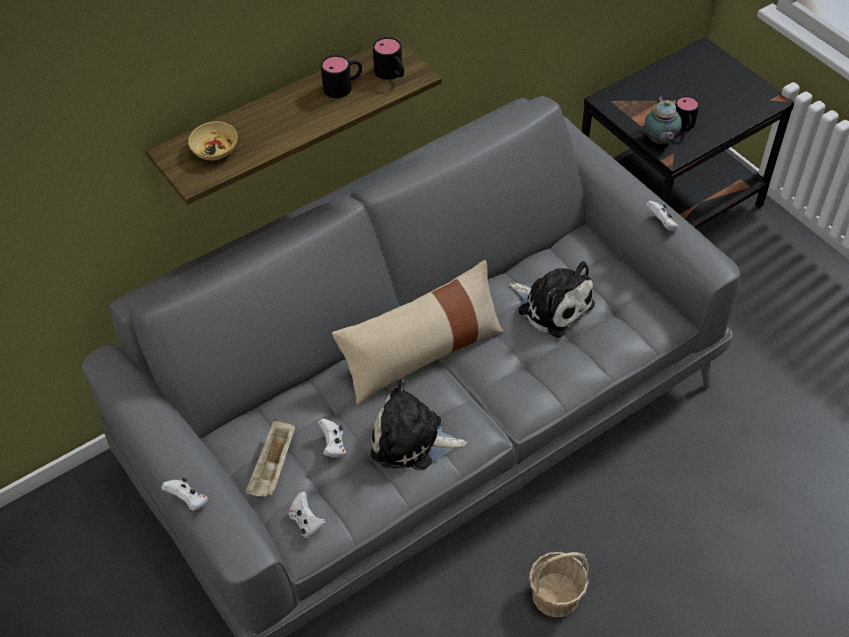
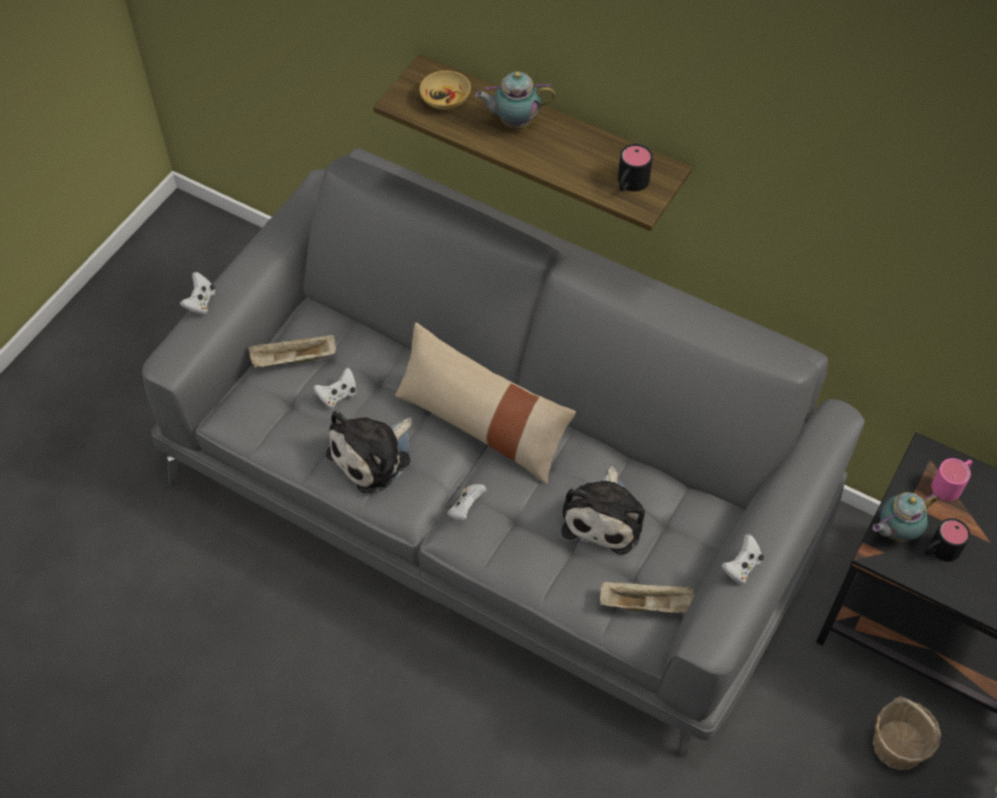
camera: 65 degrees right, 5 degrees up
white game controller [289,492,326,538] -> white game controller moved to [447,484,486,521]
black mug [321,55,362,98] -> none
plush toy [371,379,467,470] -> plush toy turned 120 degrees counterclockwise [326,411,413,494]
basket [529,552,589,617] -> basket moved to [873,696,941,770]
none -> teapot [475,72,556,129]
none -> beige tray [600,581,695,613]
none -> pink mug [931,458,972,501]

